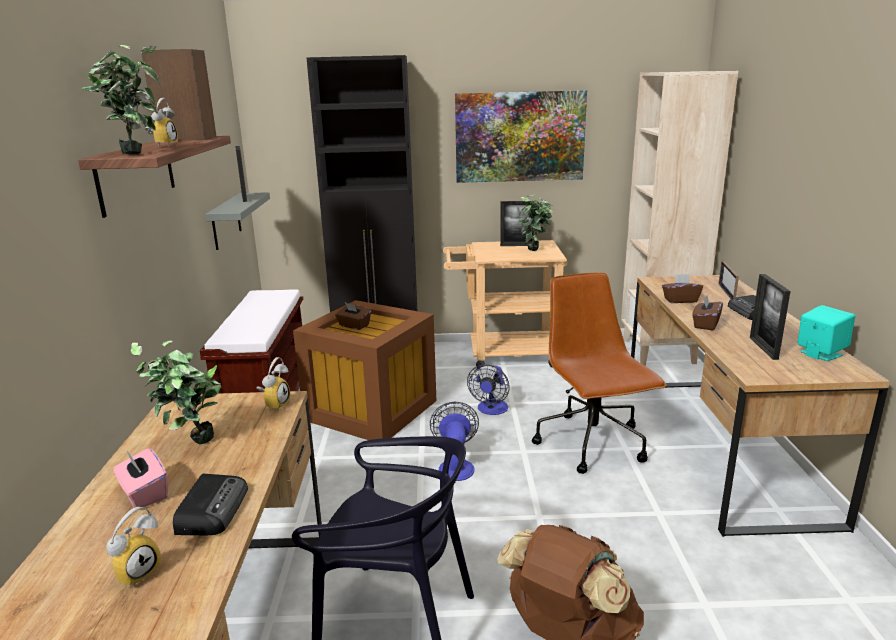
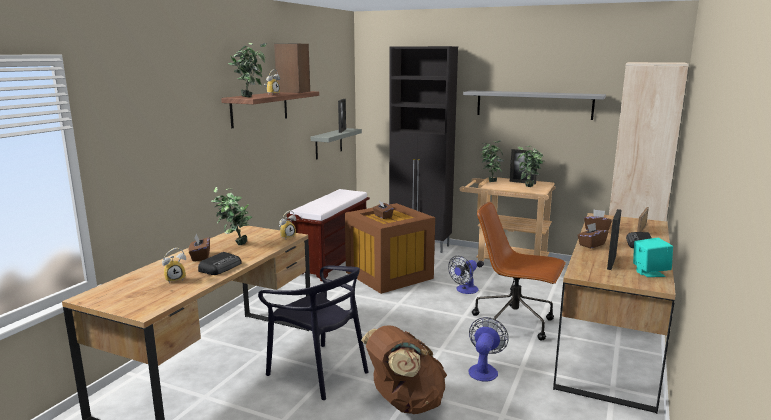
camera: 25 degrees right, 5 degrees down
pink tissue box [114,448,168,508] -> brown tissue box [189,234,210,261]
fan [430,402,479,481] -> fan moved to [468,317,509,382]
picture [455,90,587,183] -> grey shelf [463,90,606,120]
brown office chair [532,272,667,474] -> brown office chair turned 75 degrees counterclockwise [472,202,566,341]
none -> potted plant [480,140,504,182]

